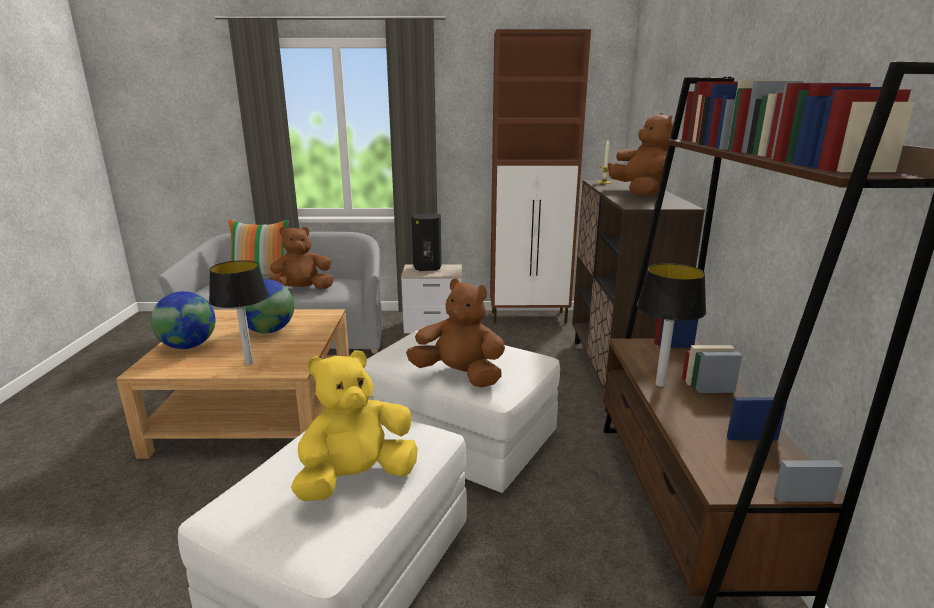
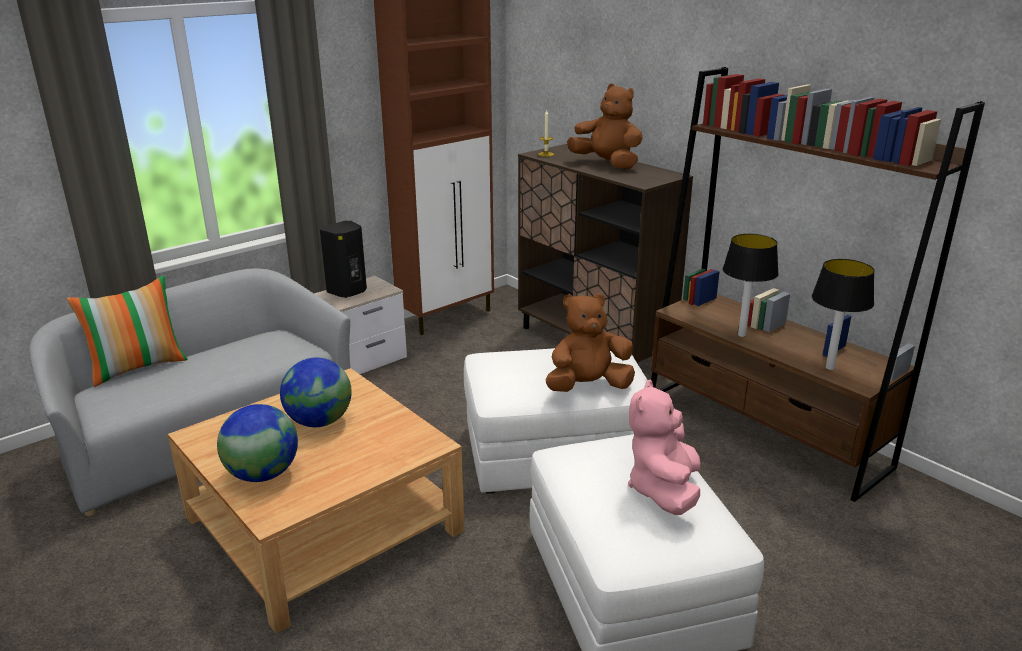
camera: 40 degrees left, 5 degrees up
table lamp [209,260,268,365] -> table lamp moved to [812,259,875,370]
brown plush toy [269,226,334,289] -> none
yellow plush toy [291,350,418,501] -> pink plush toy [628,379,701,515]

